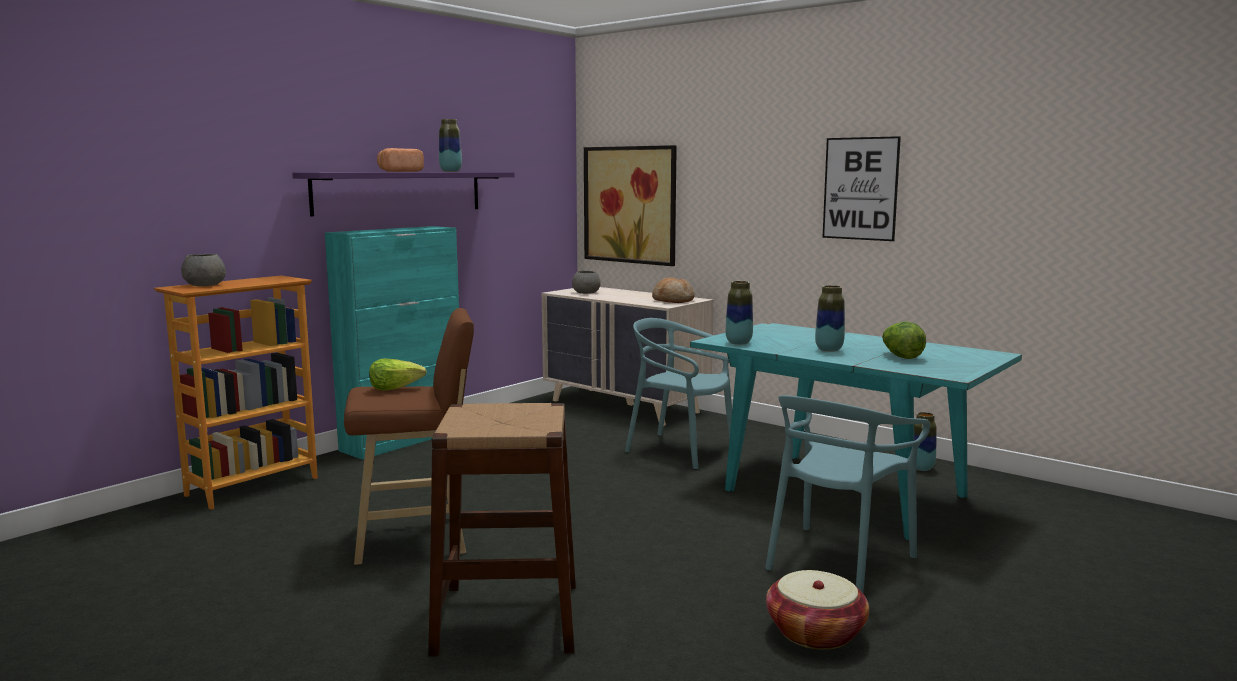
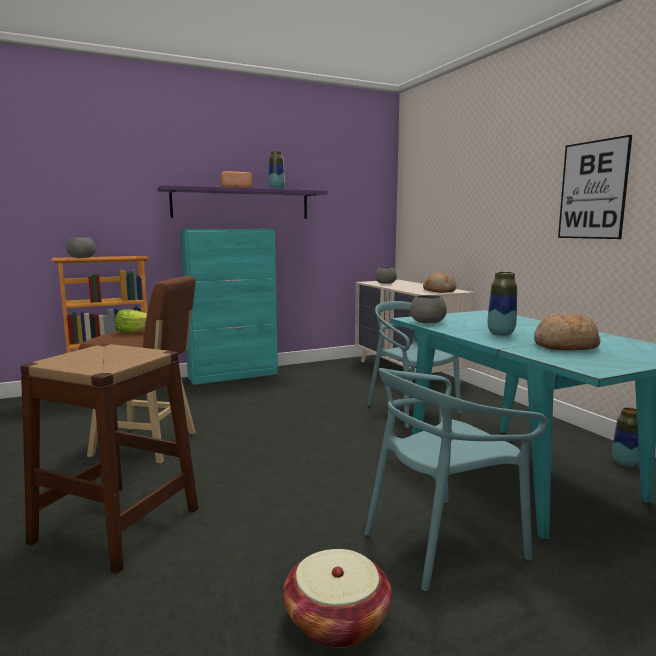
camera: 25 degrees right, 0 degrees up
picture [584,145,677,266] -> none
vase [725,281,753,345] -> grey bowl [410,295,447,324]
lettuce [882,322,926,359] -> bread [534,314,600,350]

